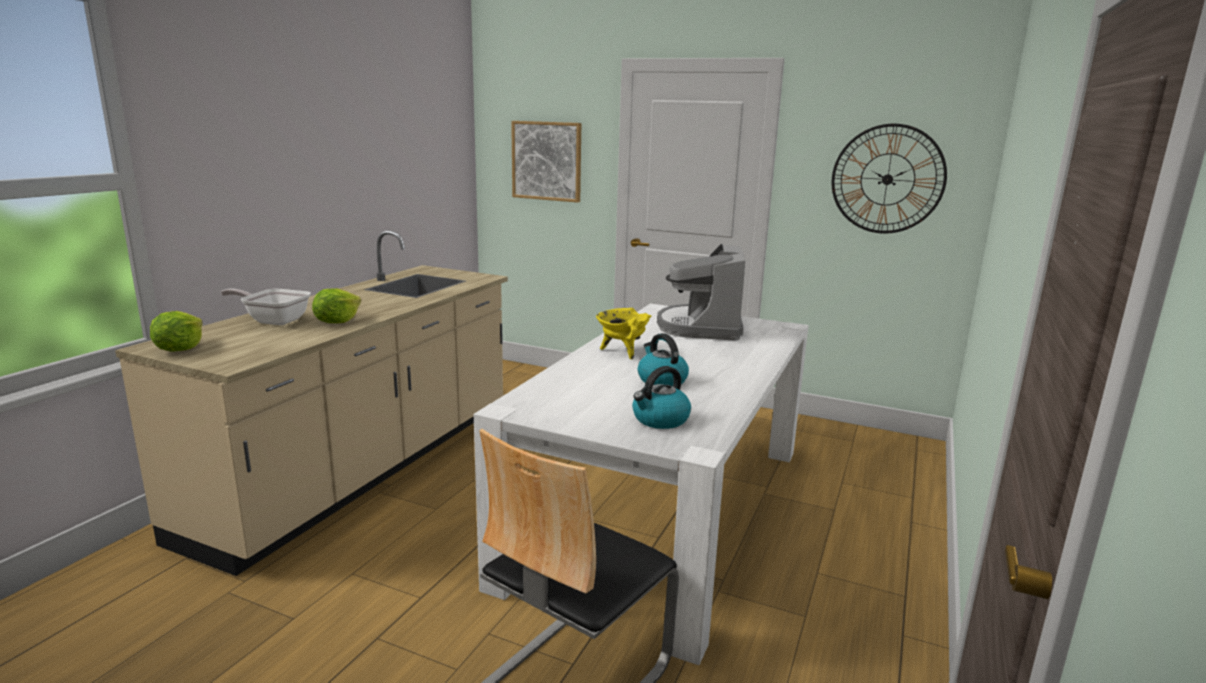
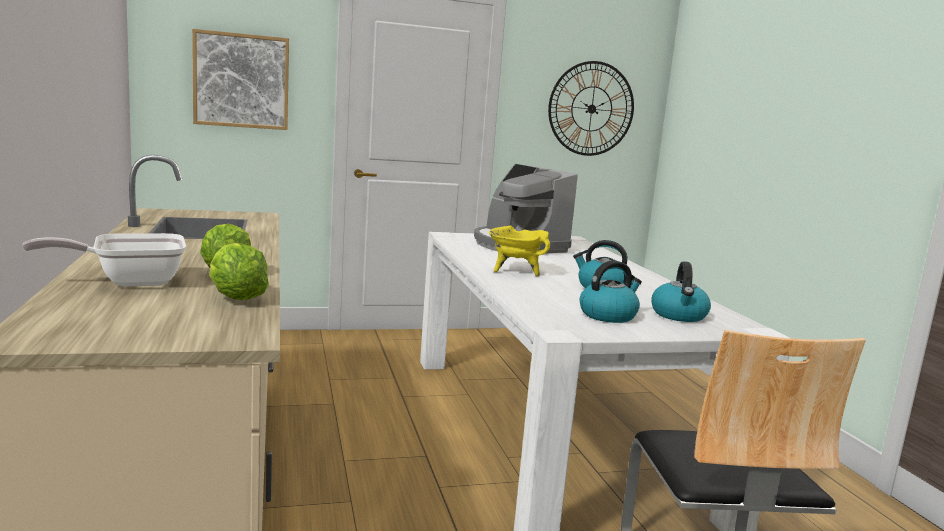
camera: 40 degrees left, 5 degrees down
lettuce [150,311,203,352] -> lettuce moved to [209,243,269,300]
none -> kettle [580,260,642,323]

